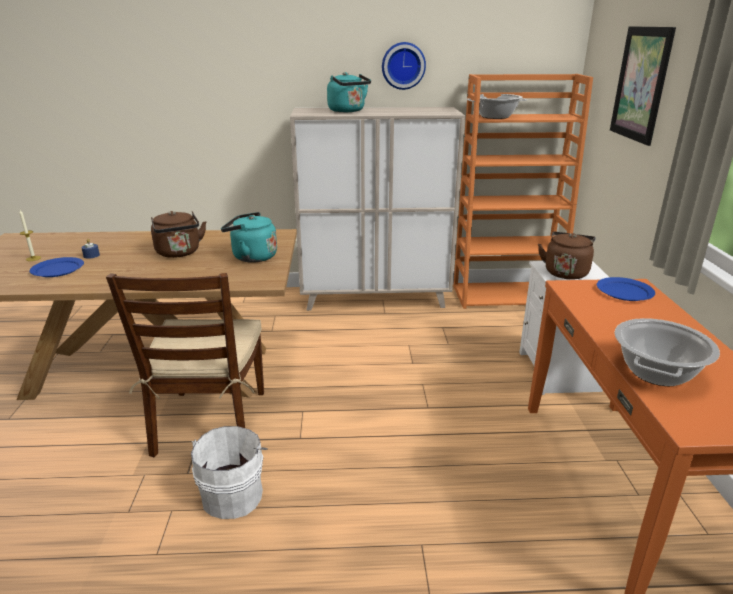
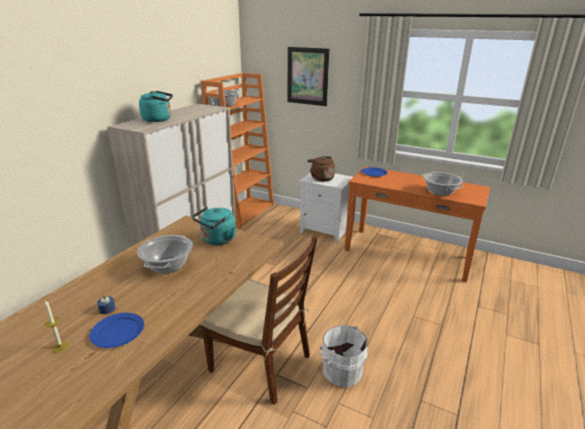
camera: 60 degrees left, 0 degrees up
brown kettle [151,211,206,258] -> cooking pot [137,235,193,274]
wall clock [382,42,426,90] -> none

